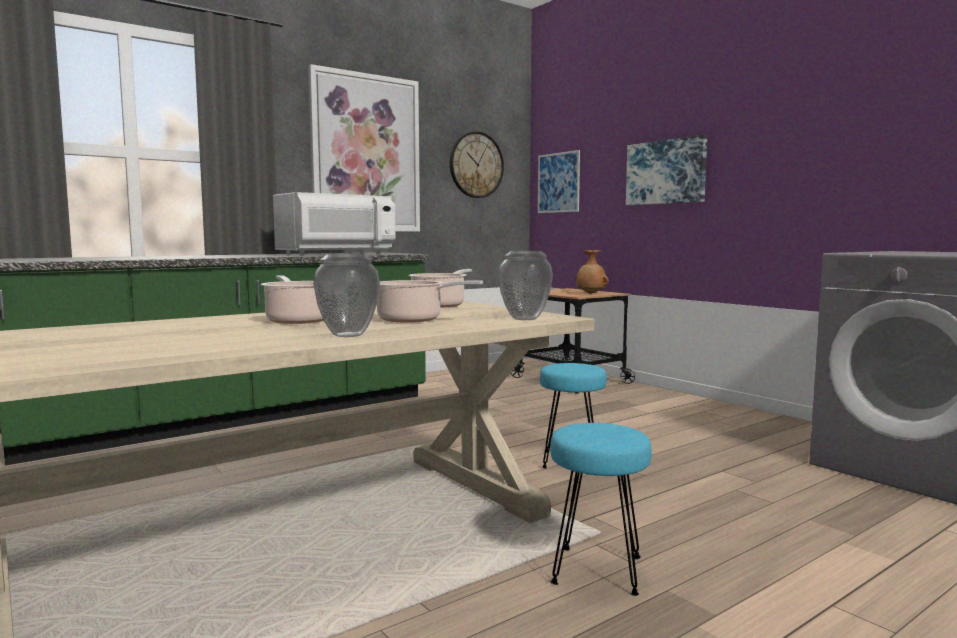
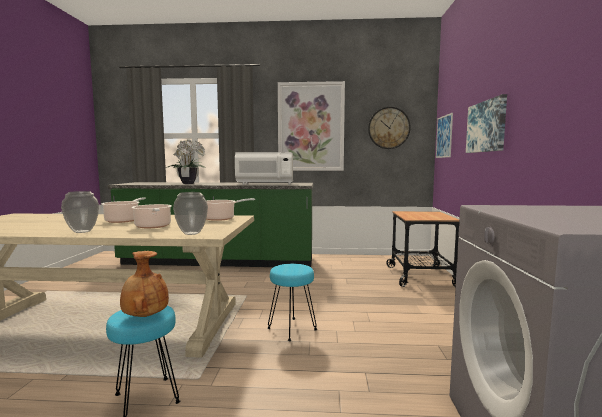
camera: 40 degrees right, 0 degrees up
brown vase [575,250,609,294] -> brown vase moved to [120,251,169,317]
none -> potted plant [166,139,206,184]

